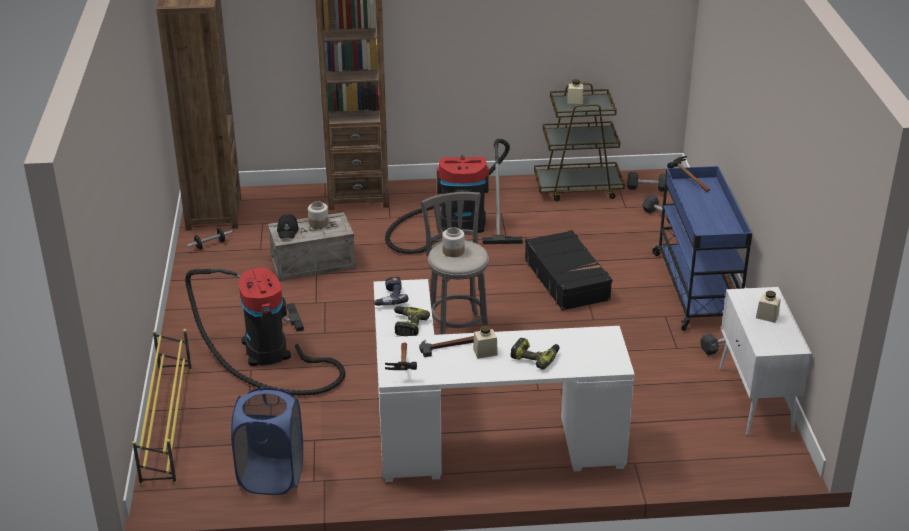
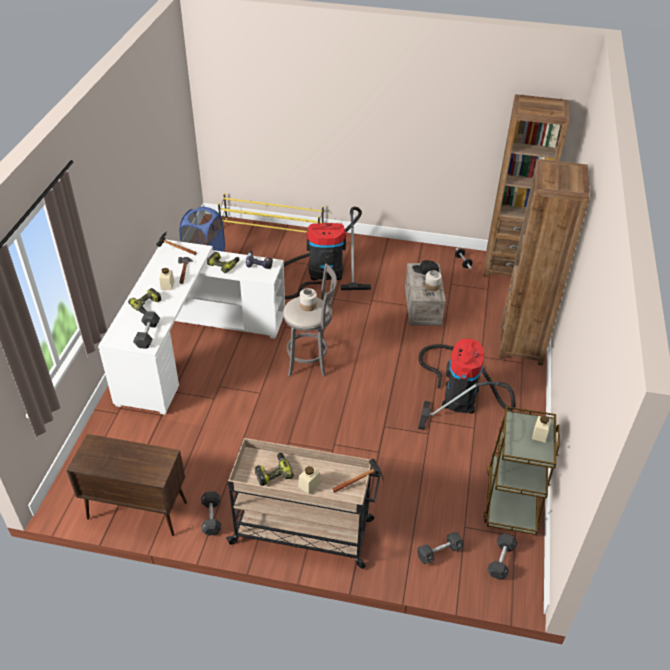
camera: 105 degrees right, 10 degrees up
black suitcase [525,230,612,311] -> none
blue cart [653,166,752,331] -> beige cart [226,438,380,569]
white cabinet [719,287,812,436] -> brown cabinet [67,434,187,536]
beige jar [756,291,781,323] -> beige jar moved to [298,466,321,494]
none -> black dumbbell [133,311,160,349]
none -> power drill [255,452,294,486]

